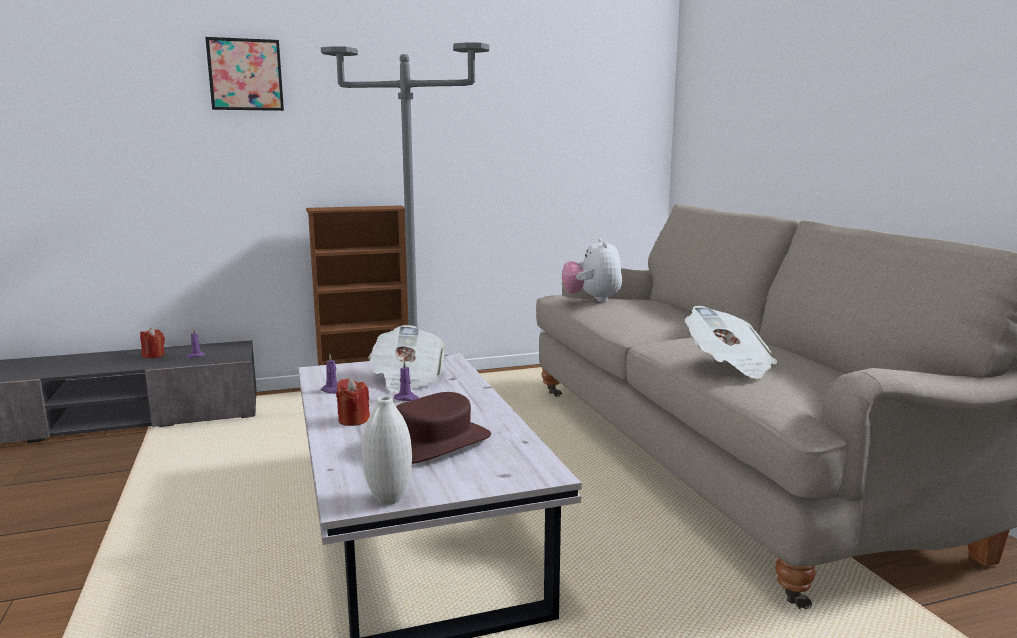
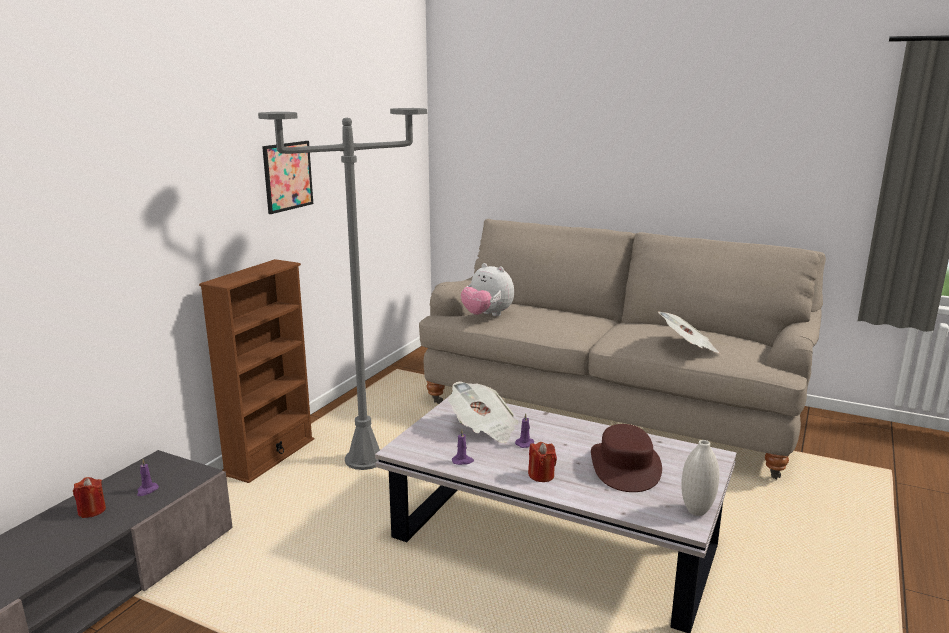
camera: 45 degrees left, 5 degrees up
picture [205,37,284,111] -> picture moved to [262,141,313,214]

